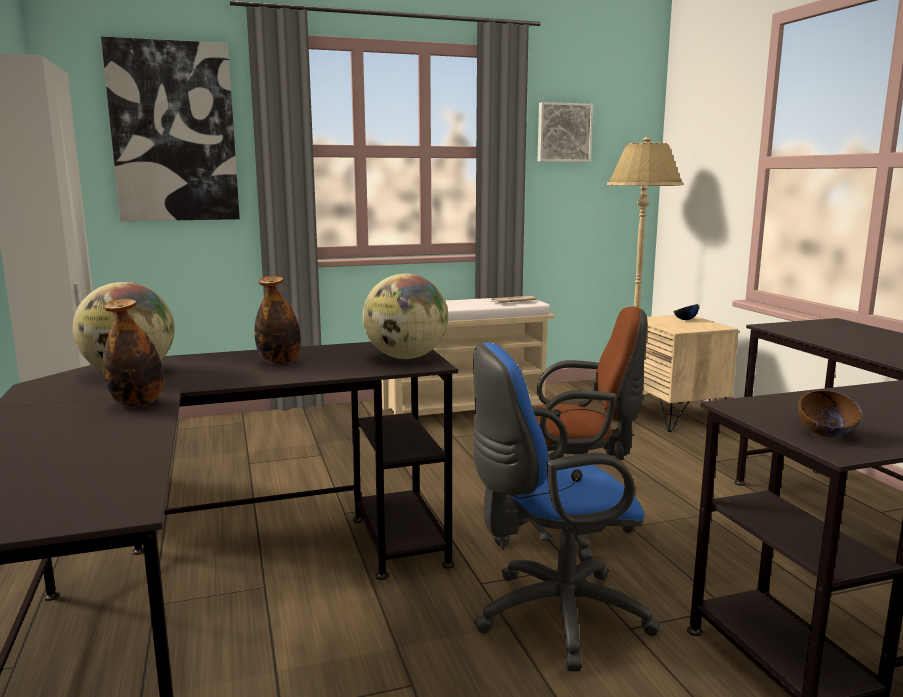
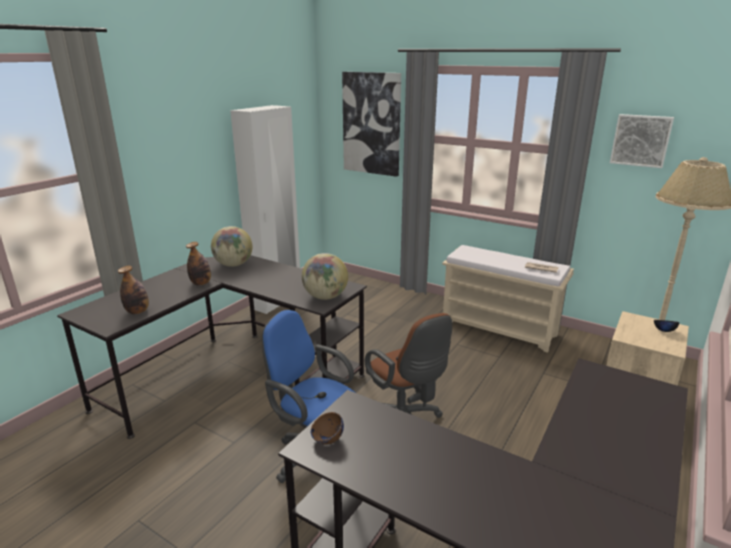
camera: 50 degrees right, 10 degrees up
bottle [254,276,301,365] -> bottle moved to [118,266,149,314]

